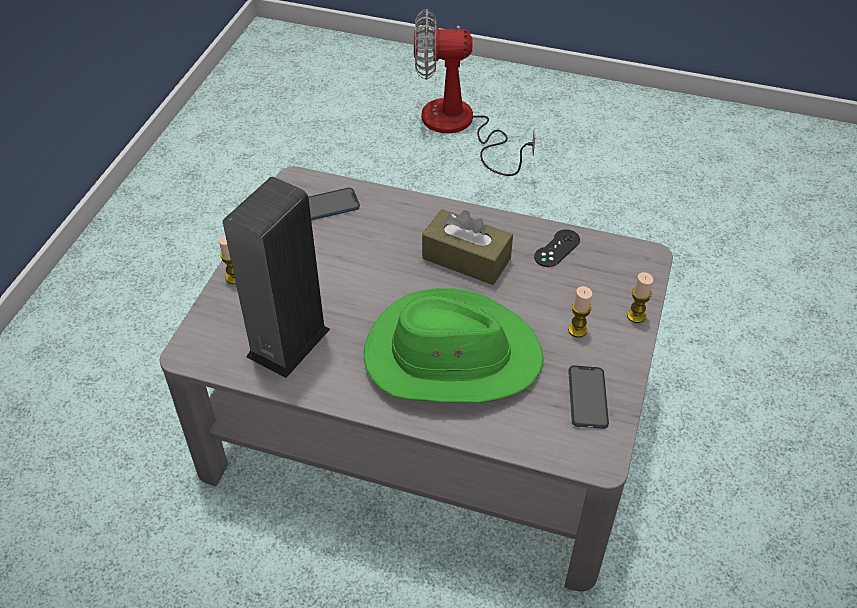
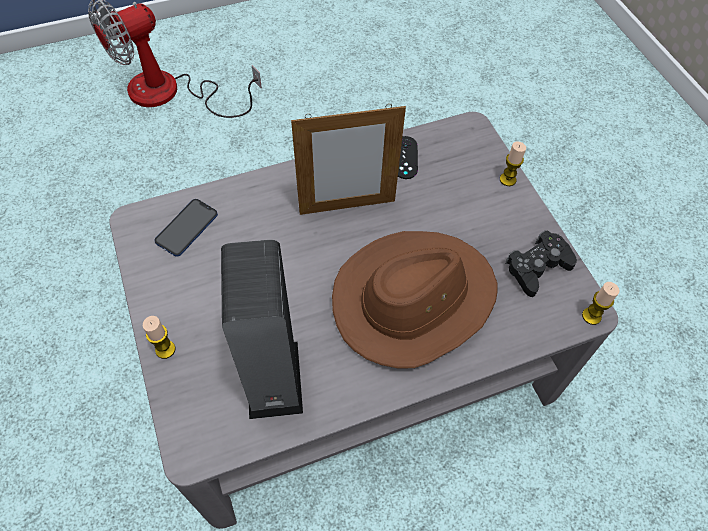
camera: 40 degrees left, 10 degrees up
green hat [364,288,544,403] -> brown hat [332,231,498,368]
brown tissue box [422,209,513,285] -> picture frame [291,104,406,215]
candle [568,286,592,338] -> candle moved to [582,282,620,325]
phone [568,365,609,429] -> black game controller [505,230,577,297]

